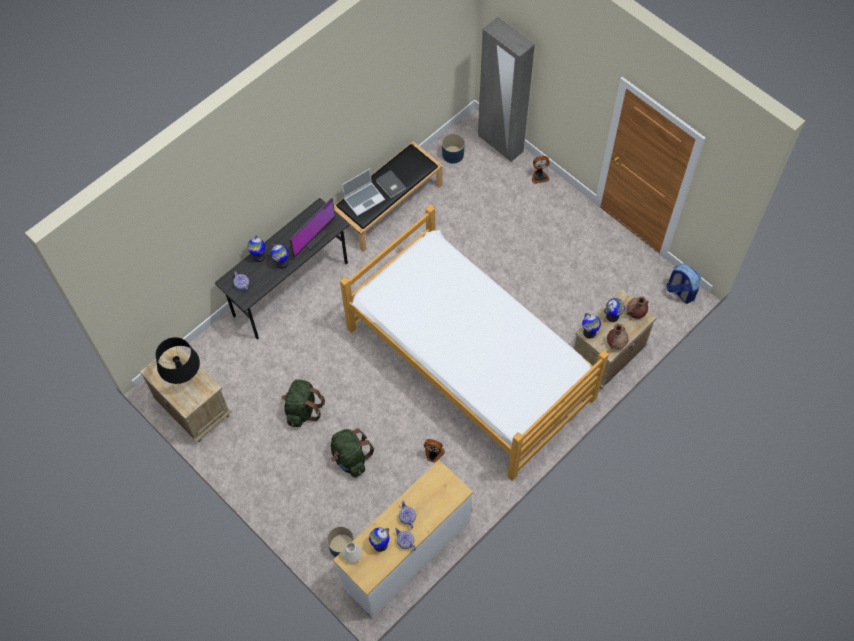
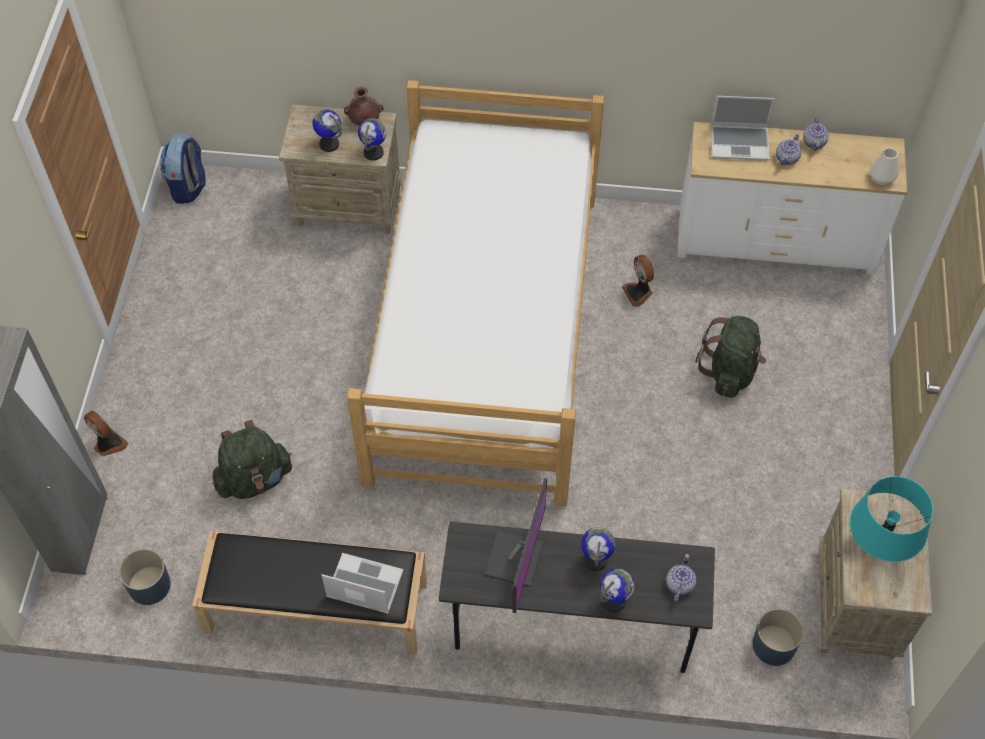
camera: 130 degrees left, 5 degrees down
black table lamp [155,337,200,384] -> turquoise table lamp [850,476,933,562]
green backpack [281,379,325,427] -> green backpack moved to [212,420,292,499]
monitor [290,198,335,258] -> monitor turned 105 degrees clockwise [484,478,547,613]
blue planter [327,526,354,557] -> blue planter moved to [752,609,804,666]
globe [369,528,389,552] -> none
grey book [376,171,406,198] -> none
brown vase [627,296,648,319] -> none
none -> laptop [711,96,775,161]

